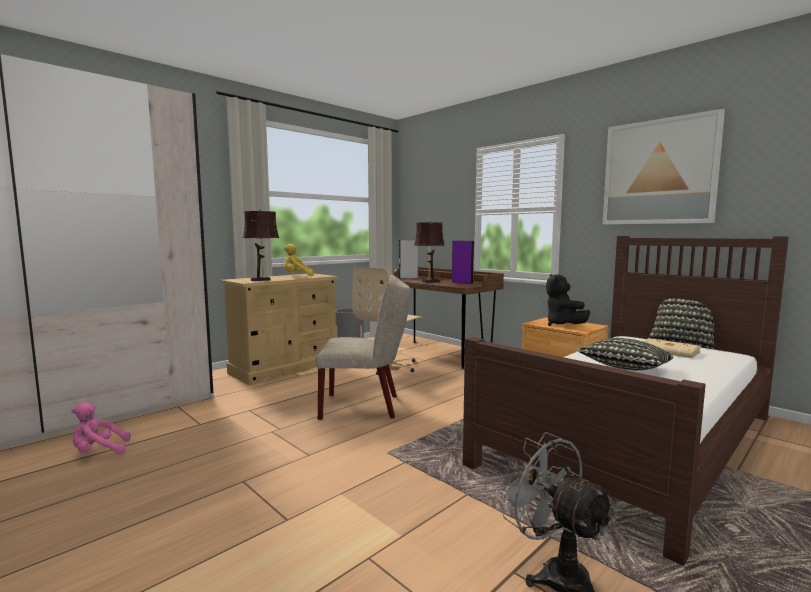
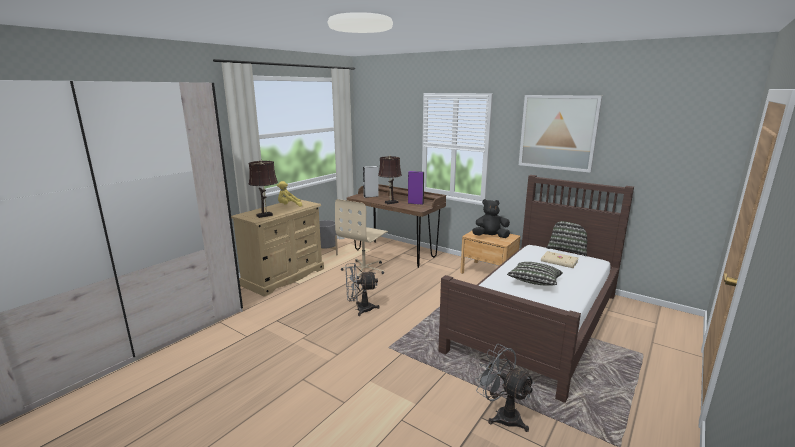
camera: 10 degrees left, 10 degrees up
pink plush toy [71,402,131,454] -> none
beige chair [316,275,411,420] -> grey fan [346,263,380,316]
black plush toy [546,274,590,326] -> black plush toy turned 105 degrees clockwise [472,199,510,238]

